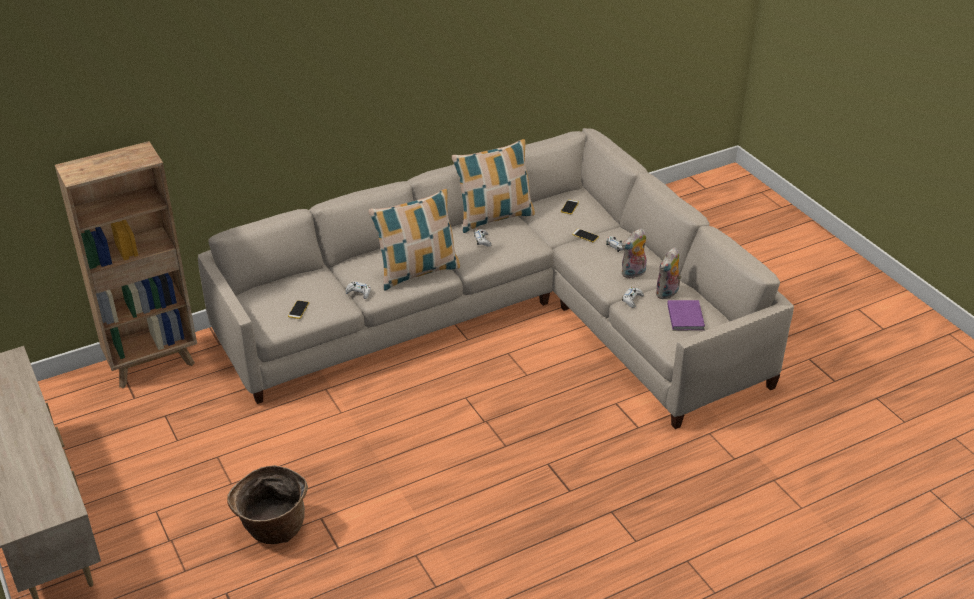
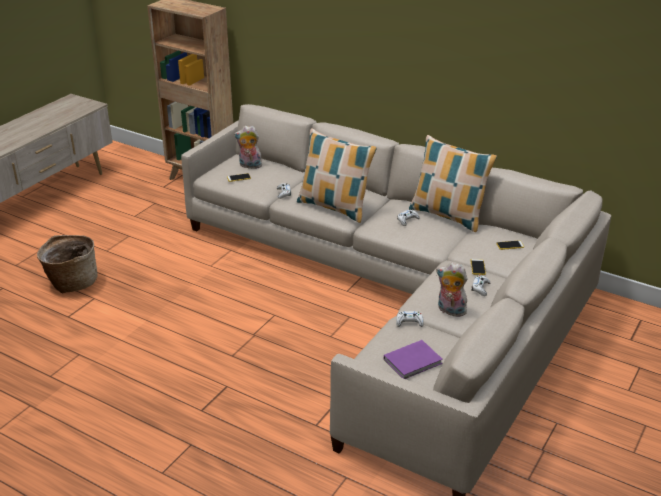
camera: 60 degrees right, 5 degrees down
plush toy [655,247,682,299] -> plush toy moved to [234,126,262,169]

